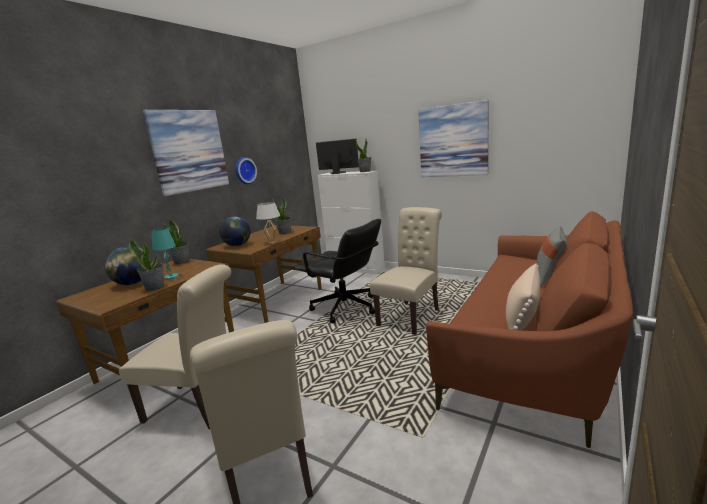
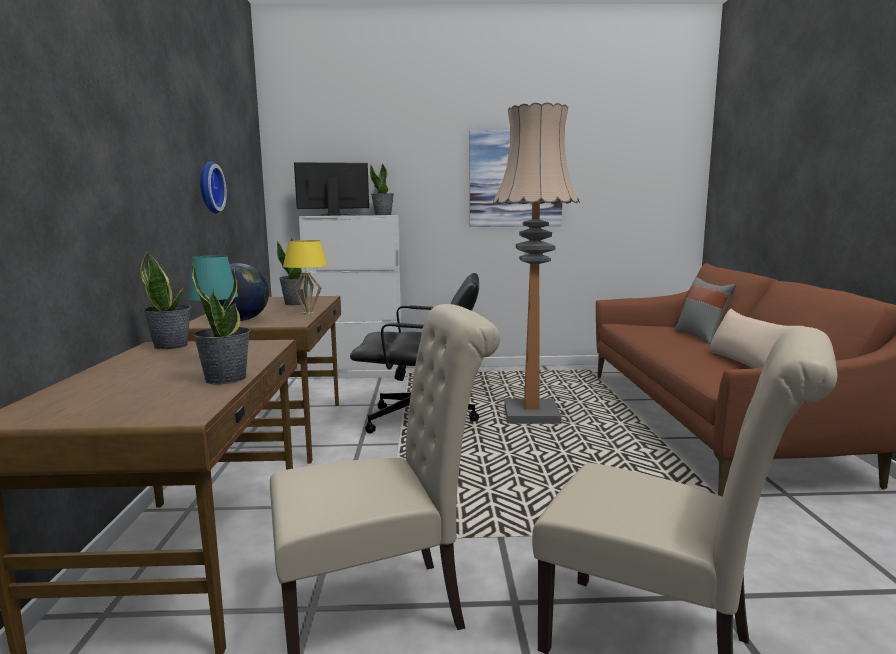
camera: 35 degrees left, 5 degrees down
globe [105,247,142,285] -> none
picture [143,110,229,196] -> none
white table lamp [256,202,280,243] -> yellow table lamp [283,240,328,315]
beige chair [370,207,442,335] -> floor lamp [493,102,580,424]

